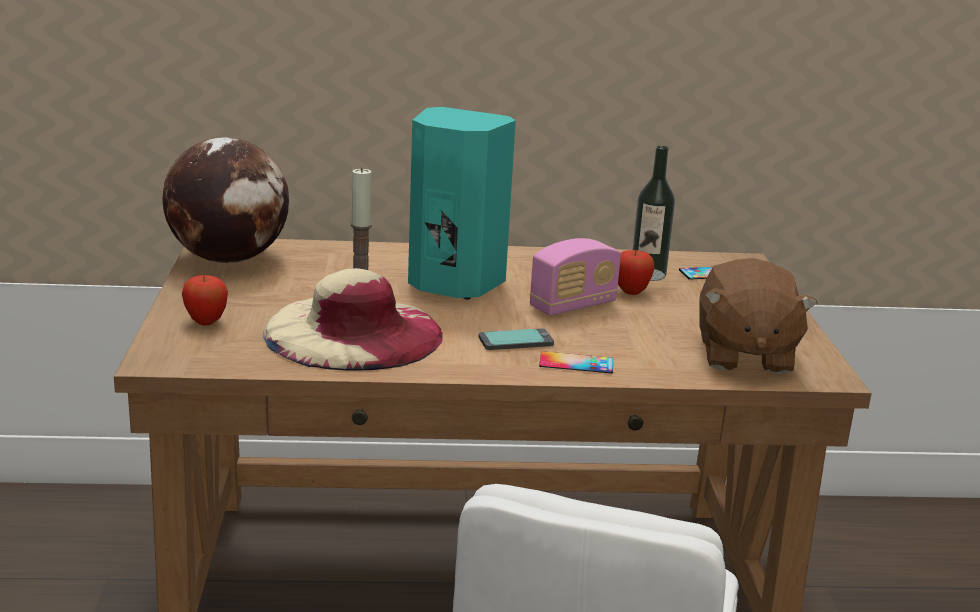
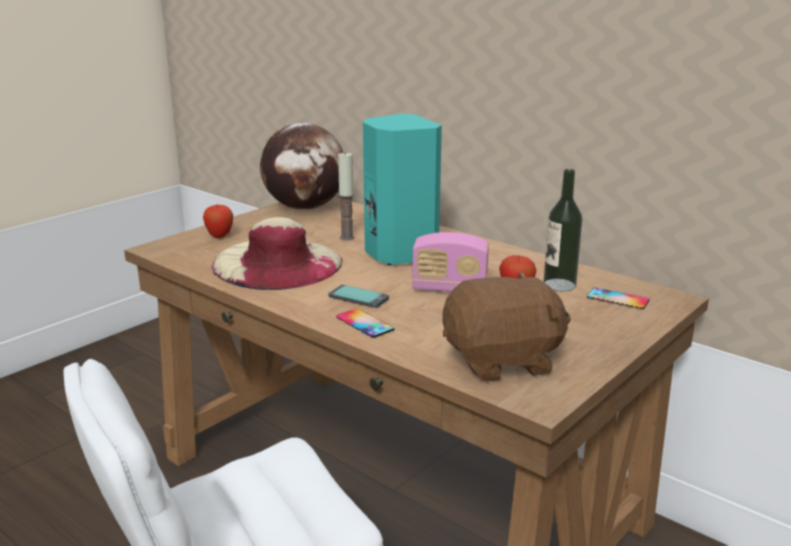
camera: 45 degrees right, 0 degrees up
brown plush toy [700,258,818,374] -> brown plush toy turned 150 degrees counterclockwise [443,272,571,382]

